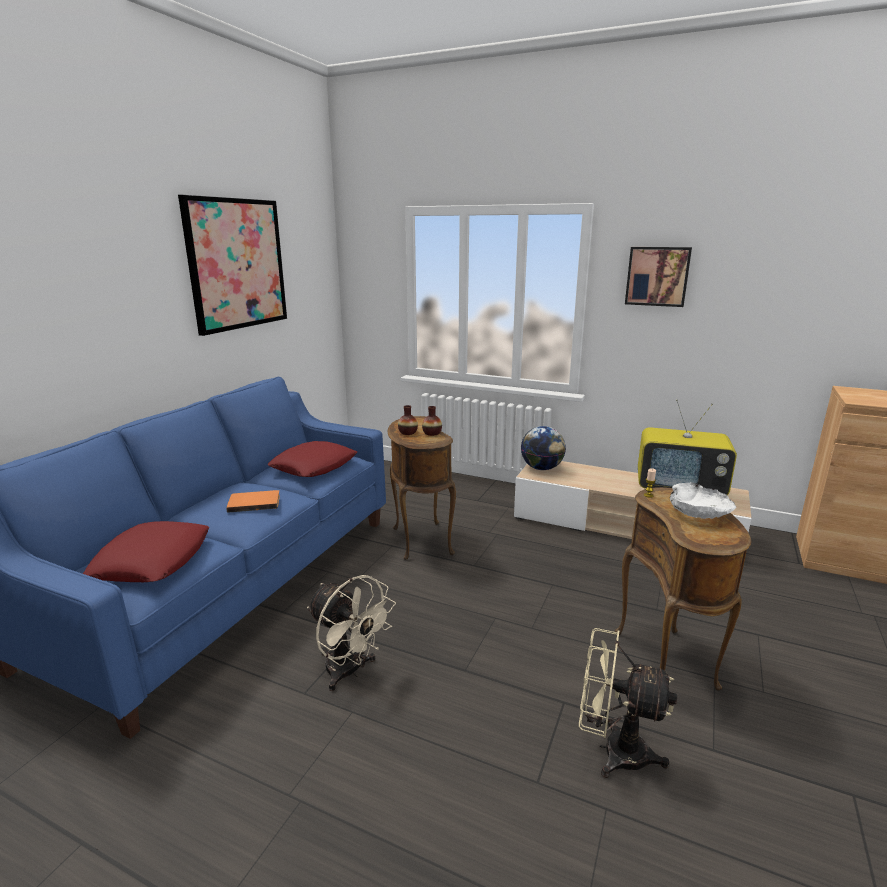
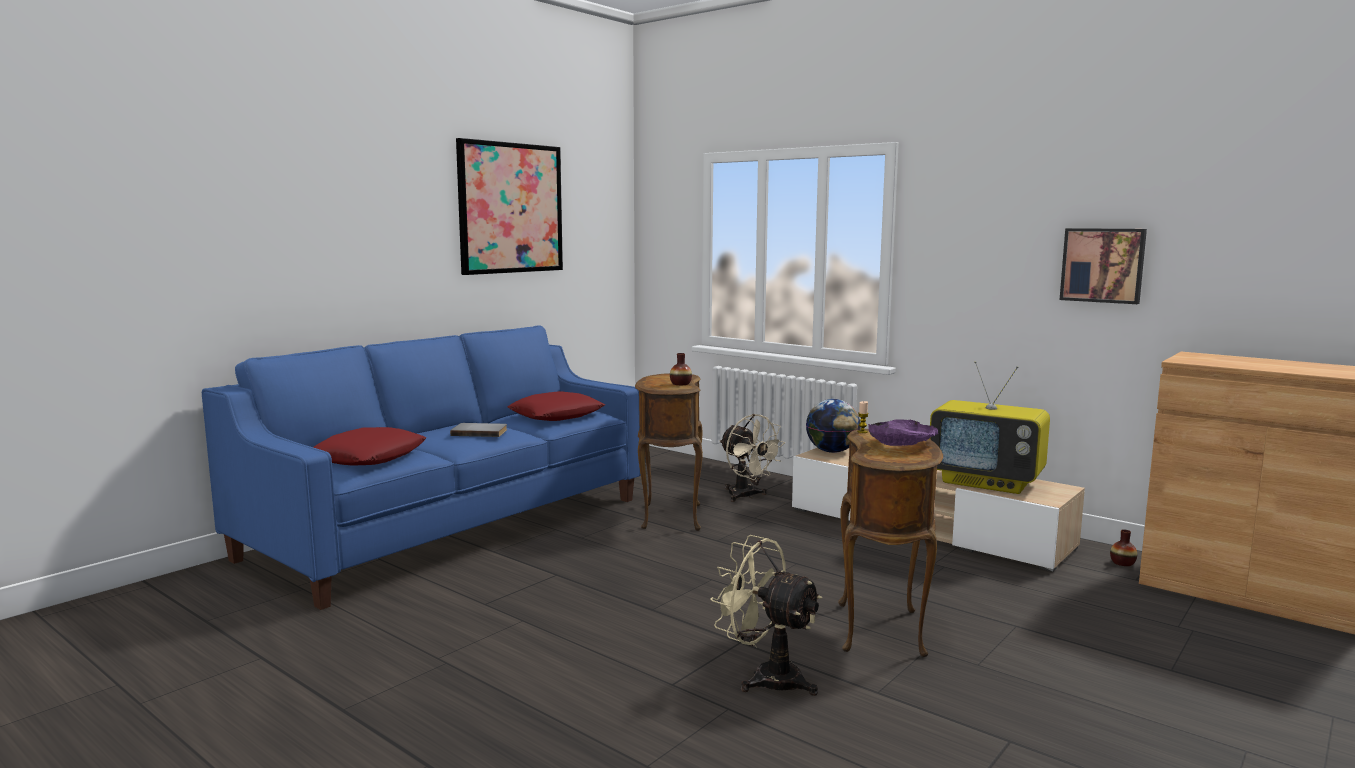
camera: 15 degrees right, 10 degrees down
orange book [226,490,280,513] -> grey book [450,423,507,437]
beige fan [307,575,396,691] -> beige fan moved to [720,414,785,502]
vase [398,405,418,435] -> vase moved to [1110,529,1137,566]
picture [625,247,692,307] -> picture moved to [1060,228,1147,304]
white bowl [670,482,736,519] -> purple bowl [868,419,938,446]

